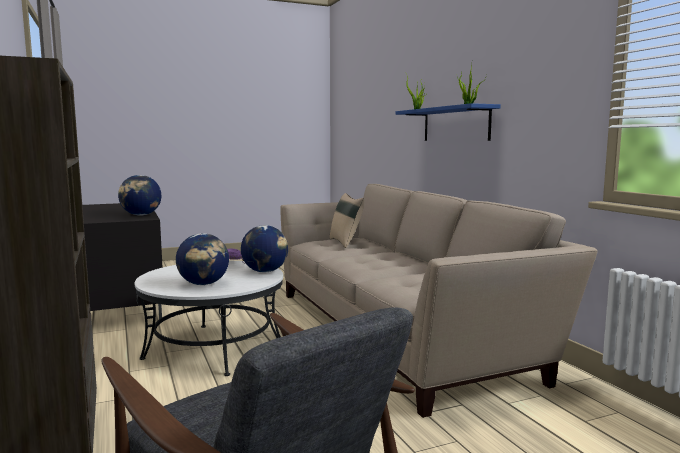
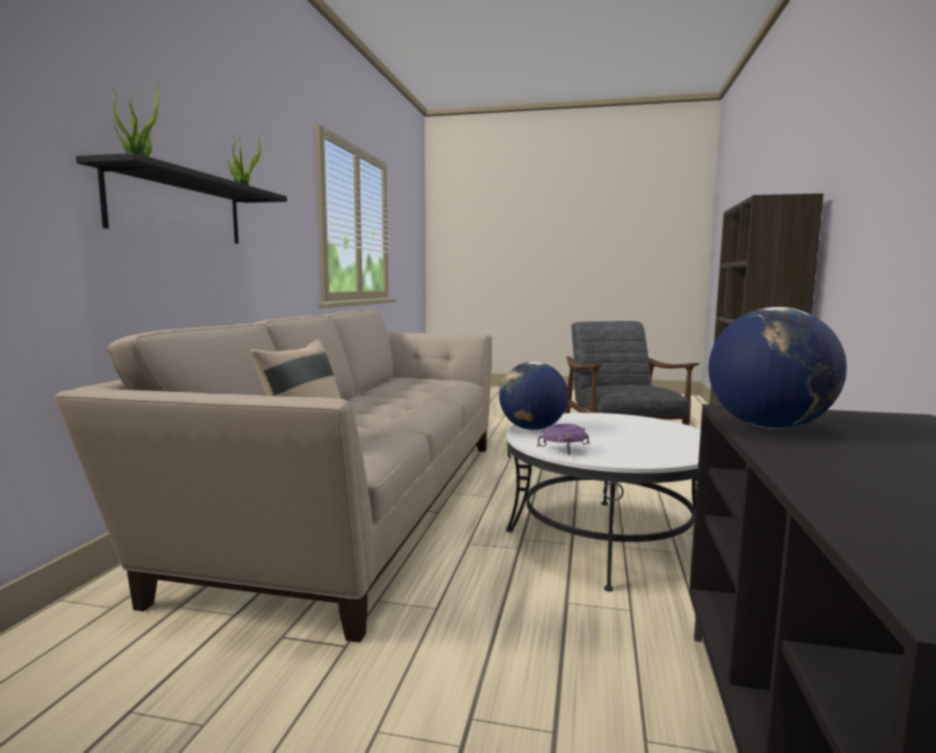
camera: 145 degrees left, 0 degrees up
globe [176,233,229,285] -> none
blue shelf [395,103,501,141] -> black shelf [76,153,287,244]

